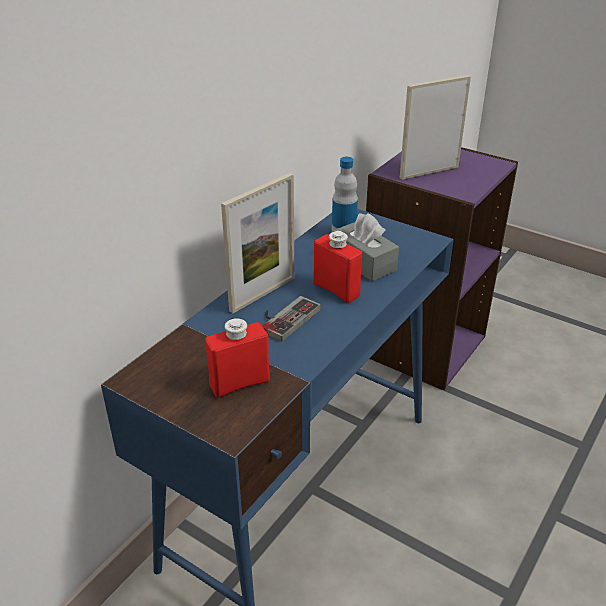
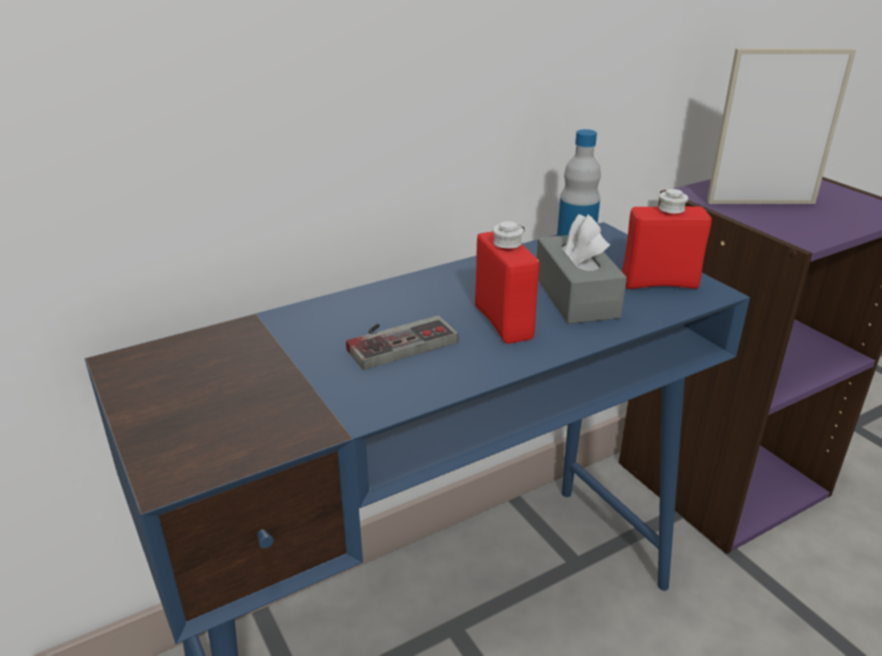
camera: 25 degrees right, 5 degrees down
red bottle [205,318,270,398] -> red bottle moved to [622,189,712,289]
picture frame [221,173,294,313] -> none

